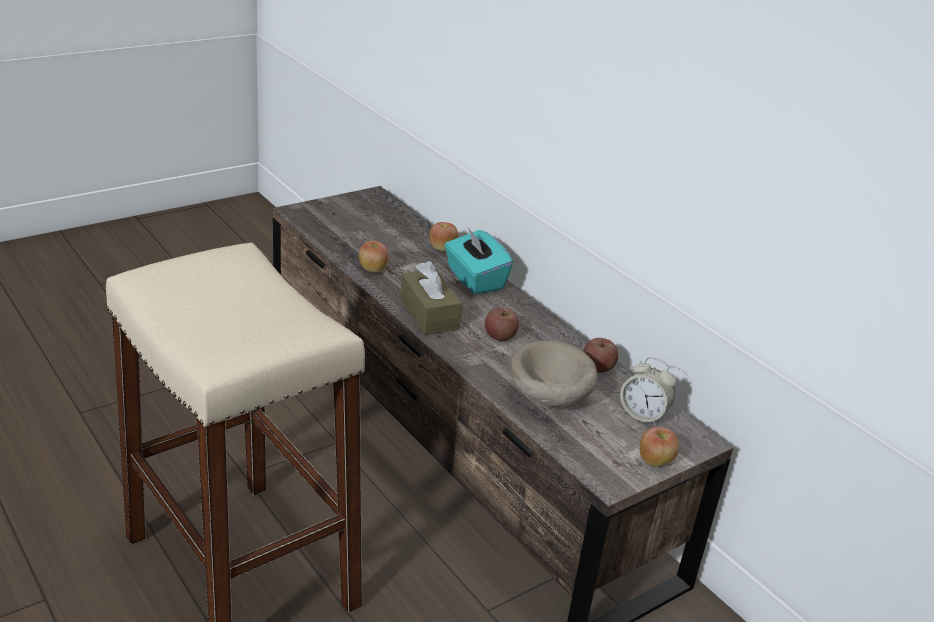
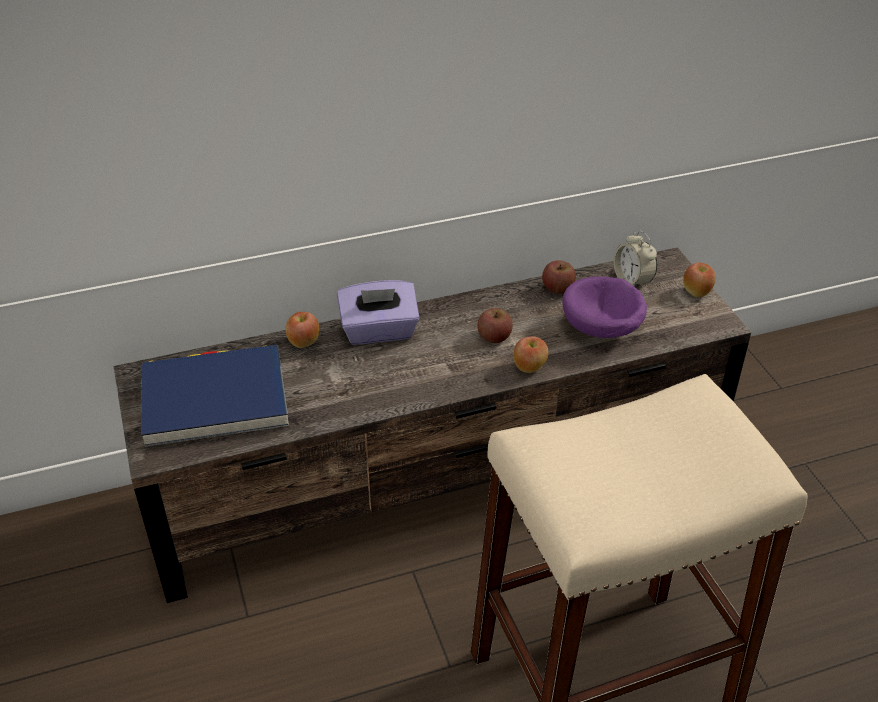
camera: 70 degrees left, 10 degrees up
apple [359,241,389,273] -> apple moved to [514,336,549,373]
brown tissue box [400,261,462,335] -> none
turquoise tissue box [444,227,513,294] -> purple tissue box [337,280,420,345]
beige bowl [510,341,598,407] -> purple bowl [562,276,647,338]
alarm clock [620,357,676,426] -> alarm clock turned 105 degrees clockwise [613,230,657,287]
none -> blue book [141,345,289,447]

